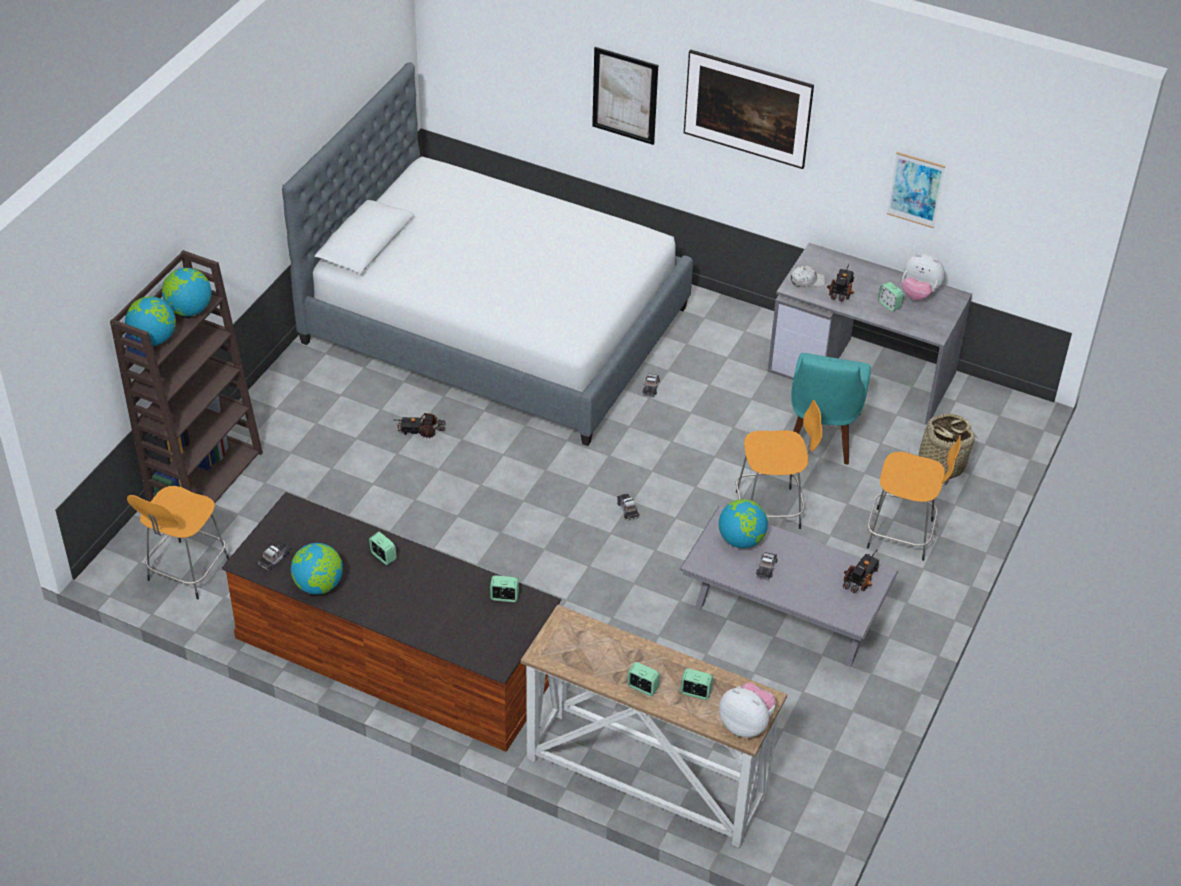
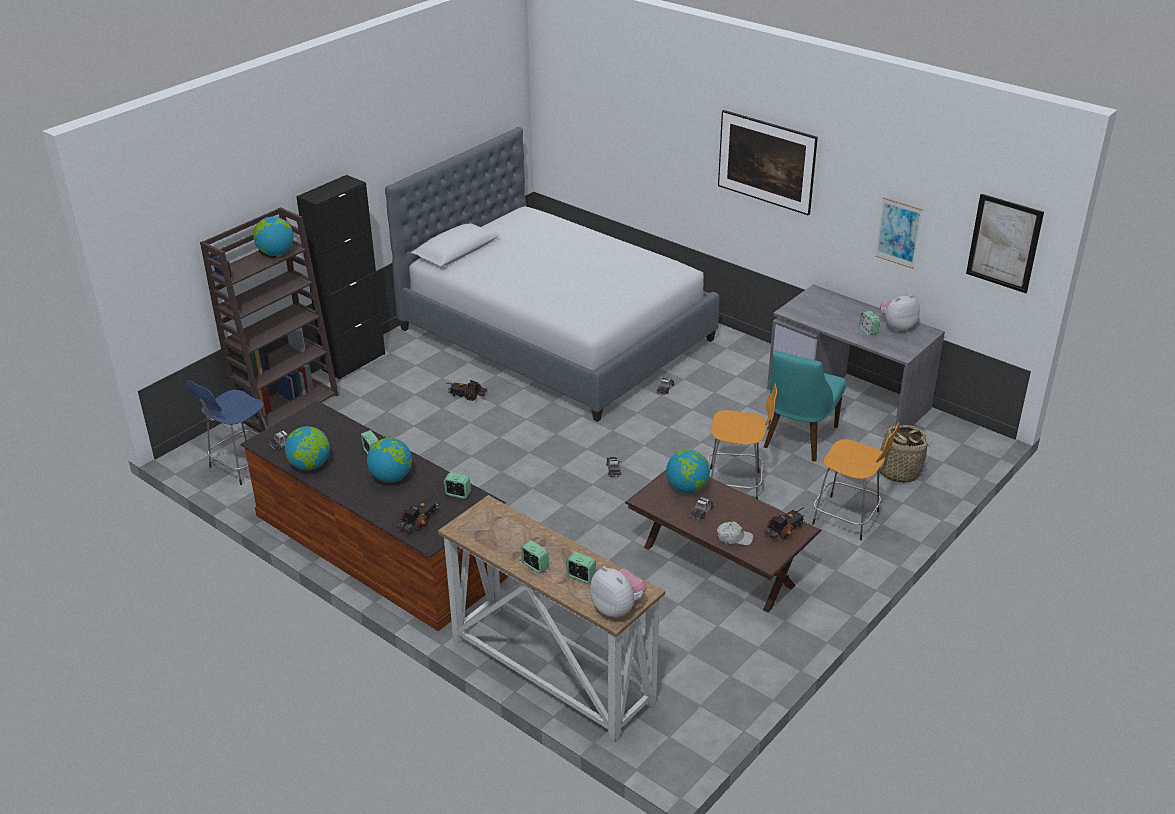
camera: 15 degrees right, 10 degrees down
globe [125,296,176,346] -> globe moved to [367,438,412,483]
orange stool [127,486,229,599] -> blue stool [186,380,267,485]
picture [592,47,658,145] -> picture moved to [966,194,1044,293]
grey coffee table [679,506,898,667] -> brown coffee table [625,470,821,612]
white cap [791,265,826,287] -> white cap moved to [717,521,753,545]
toy truck [827,264,854,302] -> toy truck moved to [397,495,438,532]
plush toy [902,253,945,300] -> plush toy turned 120 degrees clockwise [880,294,920,332]
none -> black cabinet [296,175,385,380]

